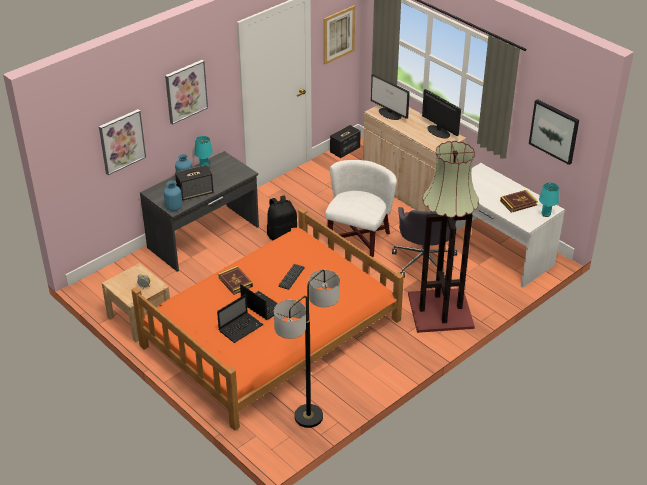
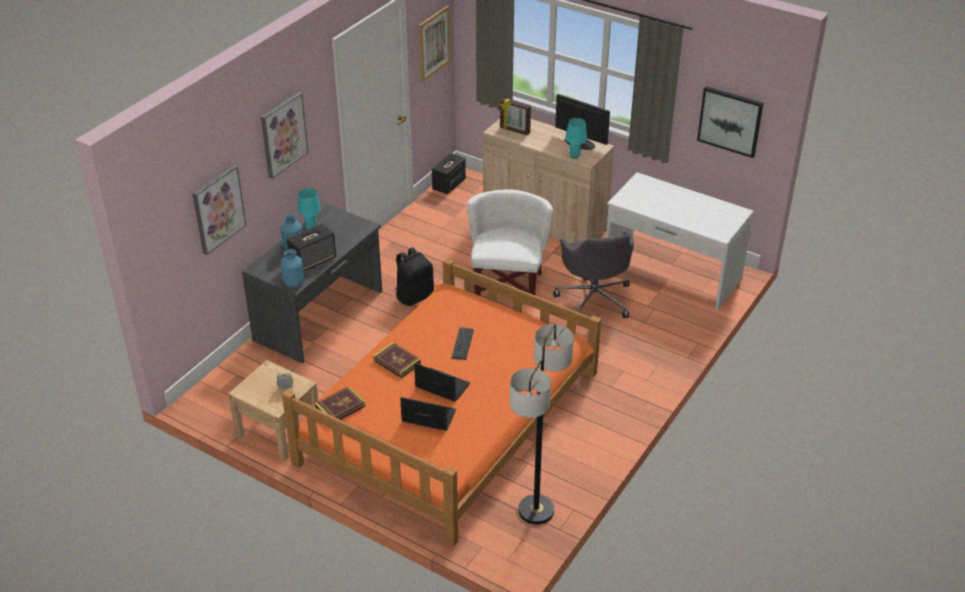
camera: 15 degrees left, 0 degrees up
laptop [217,294,263,343] -> laptop turned 105 degrees counterclockwise [400,397,456,431]
monitor [371,74,410,120] -> picture frame [500,98,531,135]
floor lamp [408,141,479,333] -> none
book [500,190,538,213] -> book moved to [315,386,366,420]
turquoise table lamp [539,183,559,217] -> turquoise table lamp moved to [565,118,587,158]

